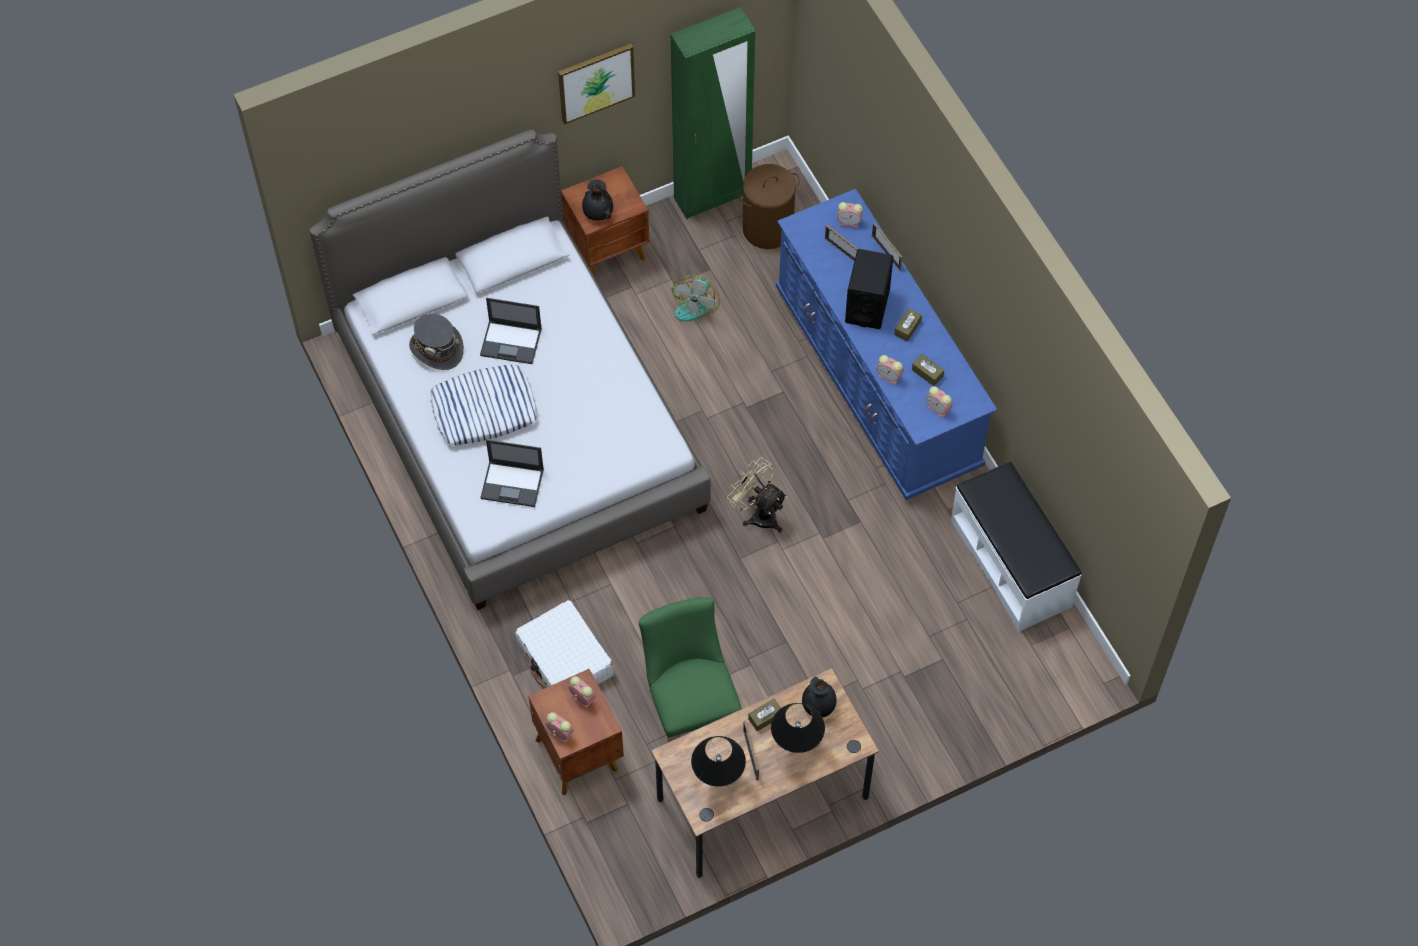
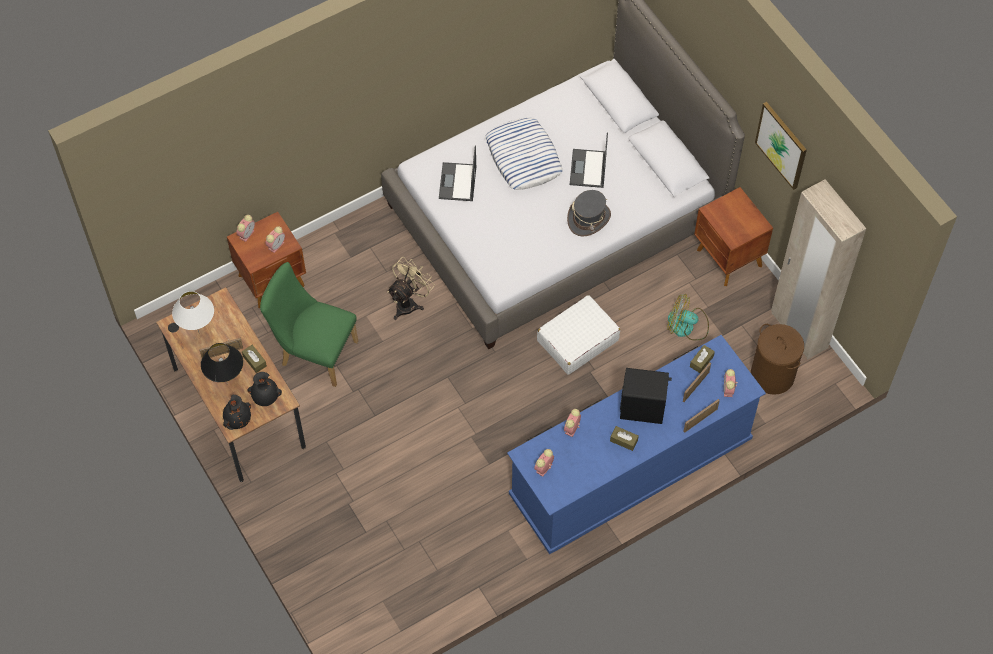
camera: 85 degrees right, 0 degrees up
grey hat [409,314,464,370] -> grey hat moved to [567,190,611,236]
white suitcase [515,600,614,688] -> white suitcase moved to [537,295,620,375]
black vase [582,180,613,221] -> black vase moved to [223,395,251,429]
green chair [639,597,742,742] -> green chair turned 135 degrees counterclockwise [260,262,358,387]
green wardrobe [671,7,755,219] -> beige wardrobe [771,179,866,359]
black table lamp [691,736,746,787] -> white table lamp [172,291,214,332]
beige fan [727,458,787,533] -> beige fan moved to [387,257,435,320]
brown tissue box [912,354,944,386] -> brown tissue box moved to [690,345,715,373]
white bench [951,461,1082,632] -> none

